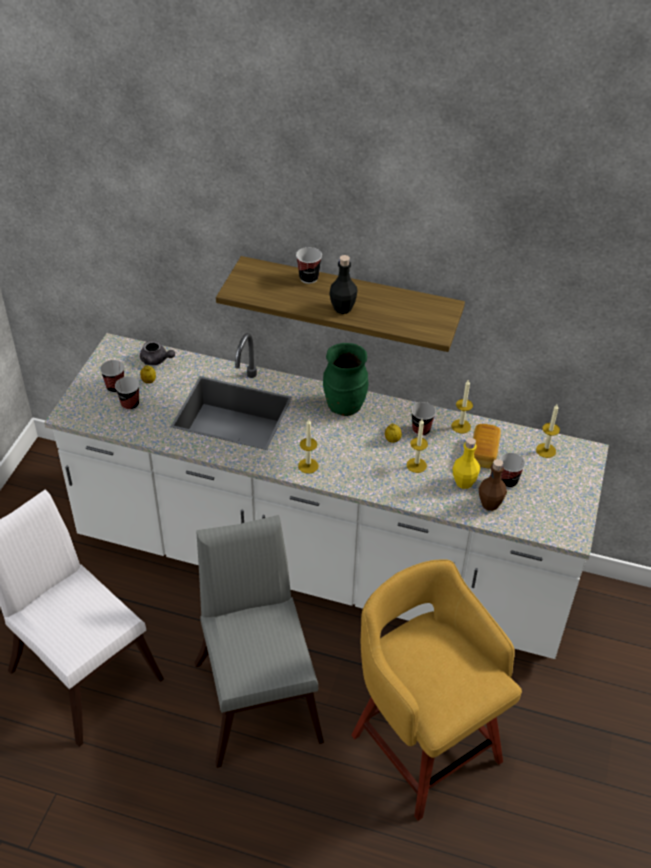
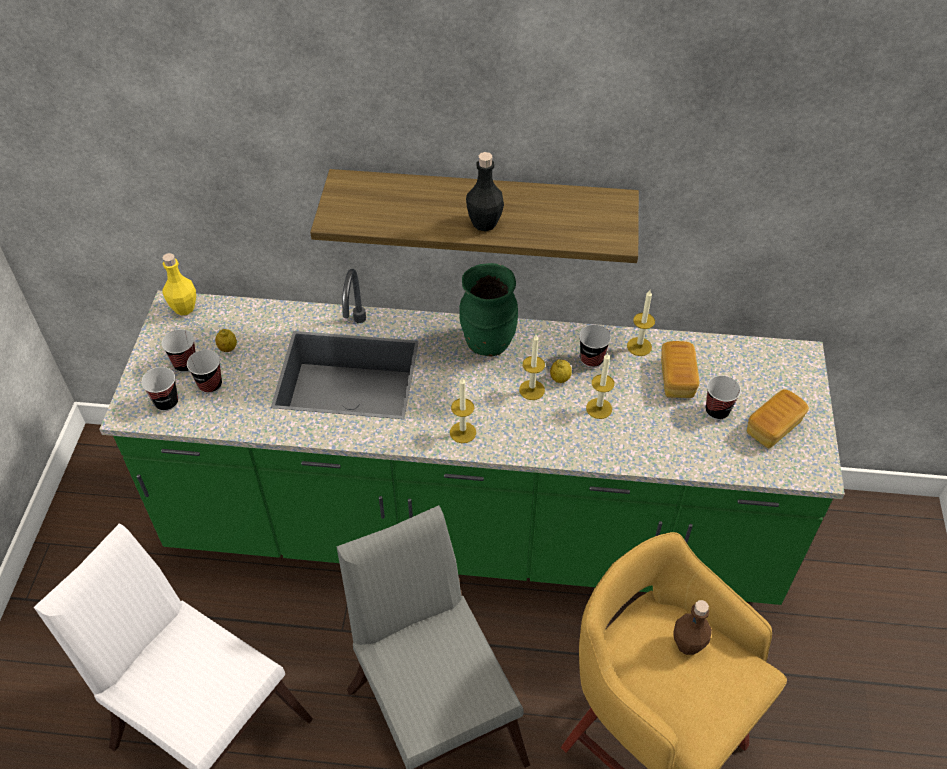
camera: 10 degrees left, 5 degrees up
white counter [44,333,609,659] -> green counter [99,269,845,605]
grey teapot [140,340,175,365] -> none
cup [296,247,322,284] -> cup moved to [141,367,178,411]
yellow bottle [452,438,480,489] -> yellow bottle moved to [162,253,196,315]
brown bottle [479,459,507,511] -> brown bottle moved to [673,600,712,655]
candle [536,405,560,458] -> candle moved to [519,334,545,400]
none -> bread [747,389,809,448]

